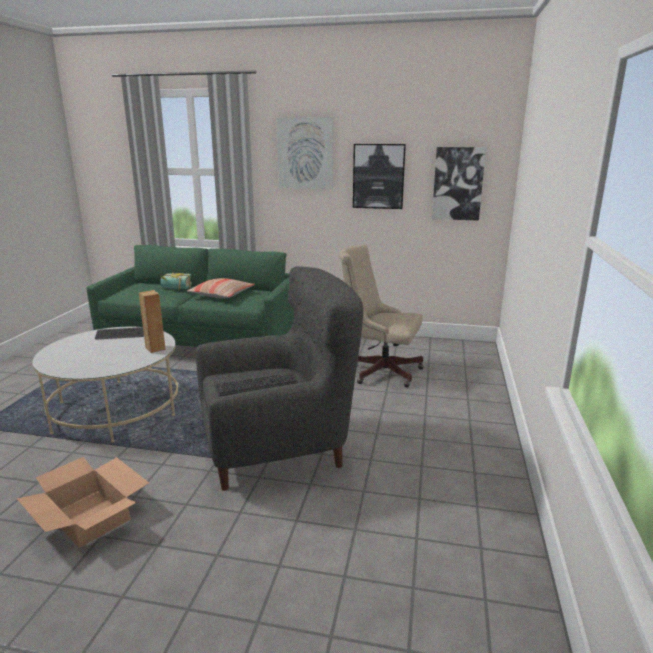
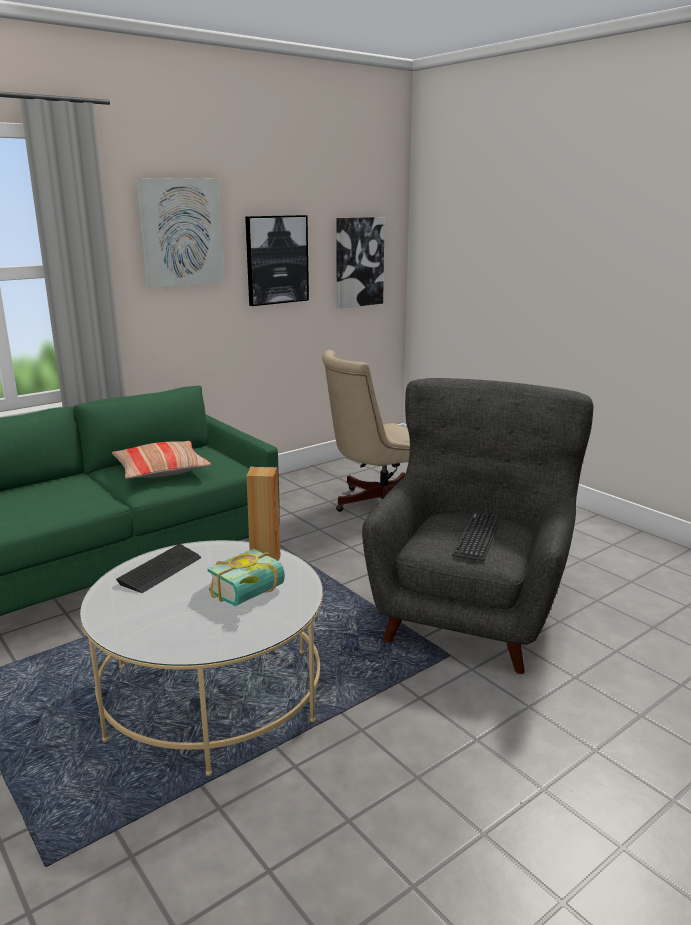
camera: 50 degrees left, 0 degrees up
cardboard box [17,457,149,548] -> none
book [160,273,192,290] -> book moved to [207,549,285,606]

